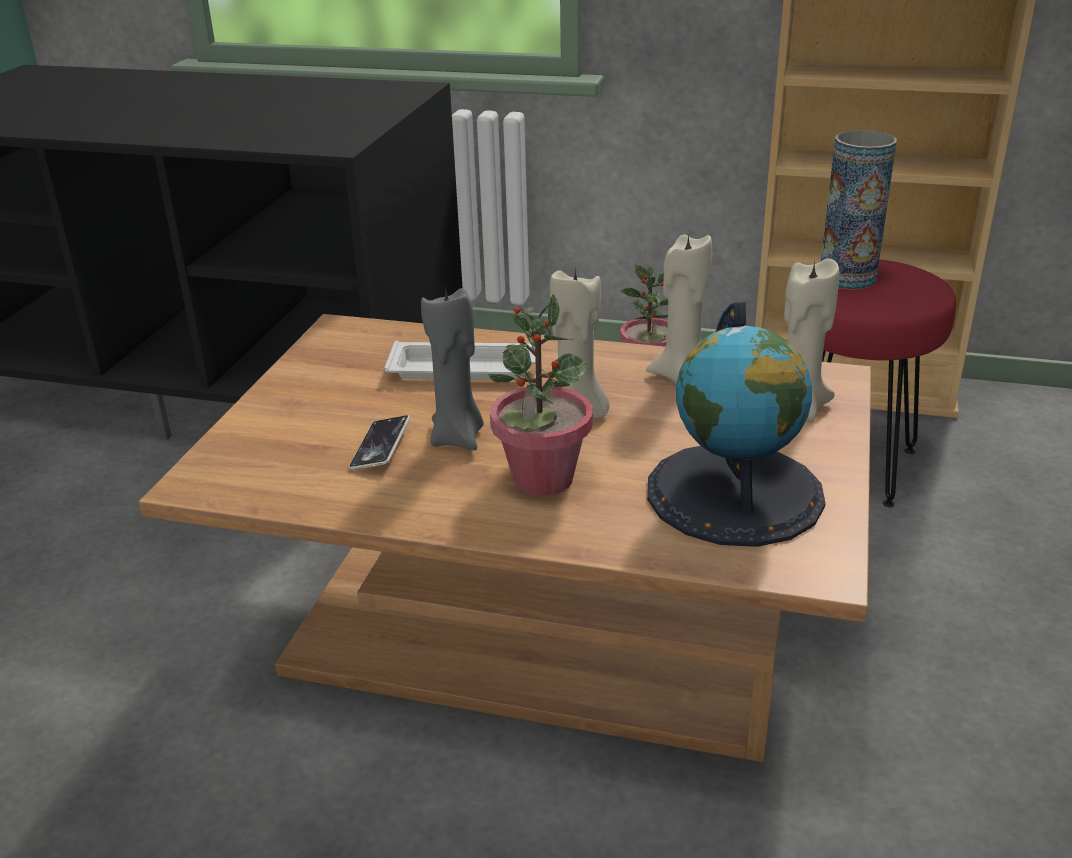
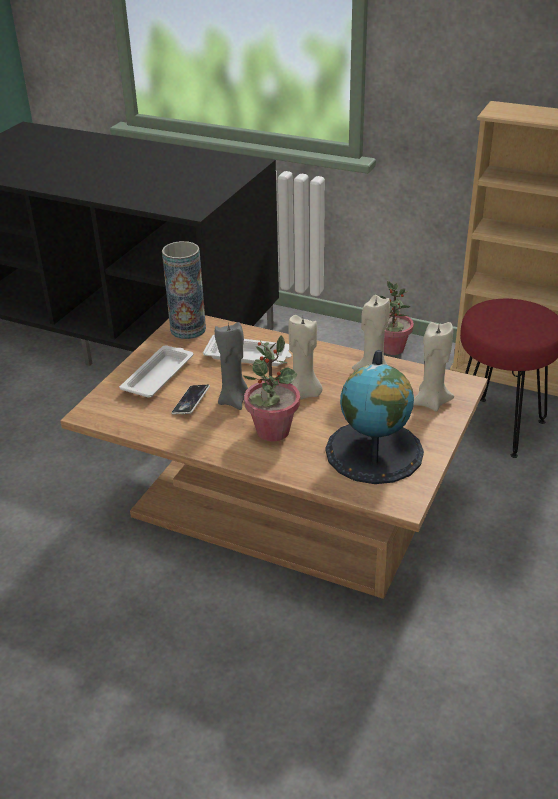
camera: 10 degrees right, 5 degrees up
vase [821,130,897,290] -> vase moved to [162,241,206,339]
none -> white tray [119,345,194,398]

